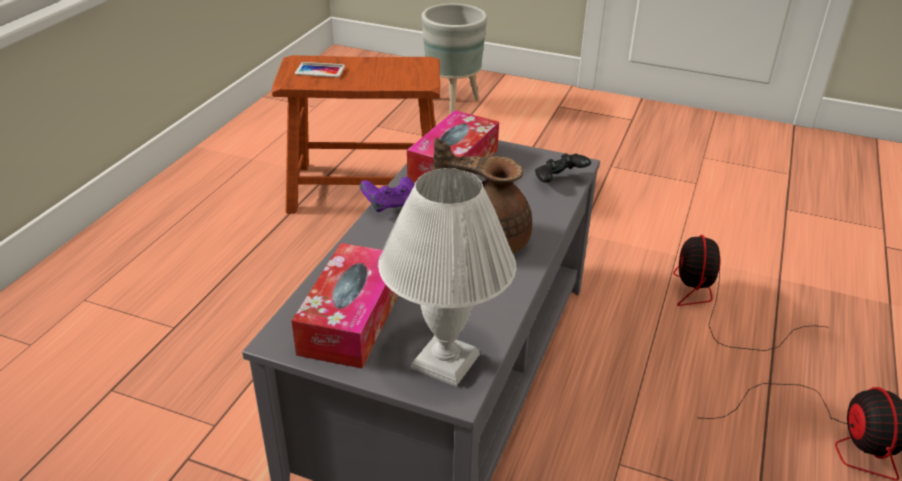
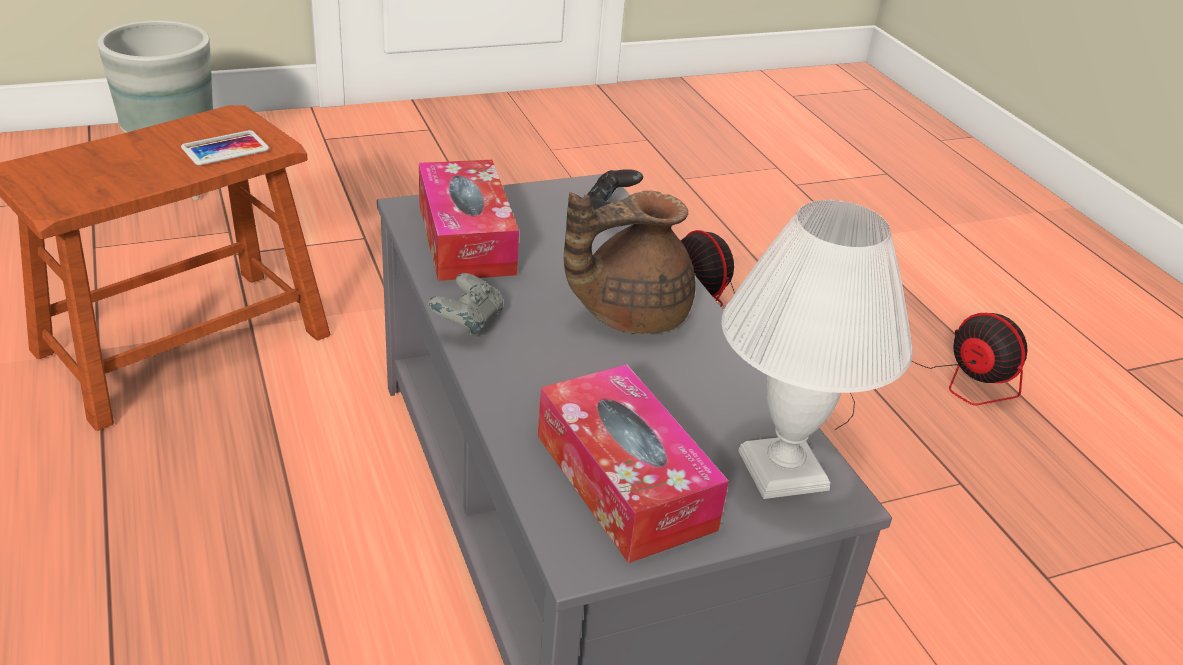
camera: 45 degrees left, 0 degrees up
phone [295,62,345,77] -> phone moved to [181,130,269,165]
purple game controller [360,177,414,212] -> grey game controller [428,273,503,336]

